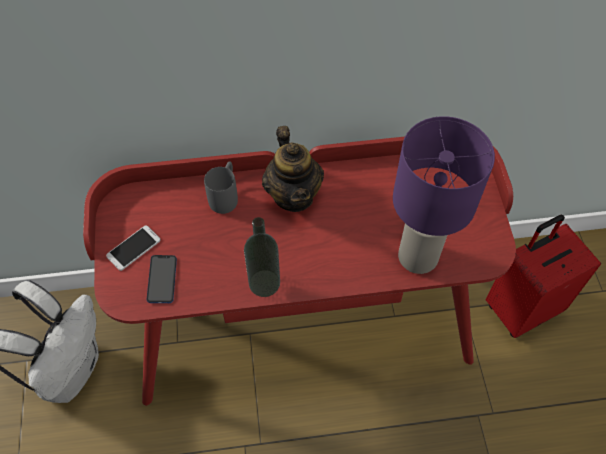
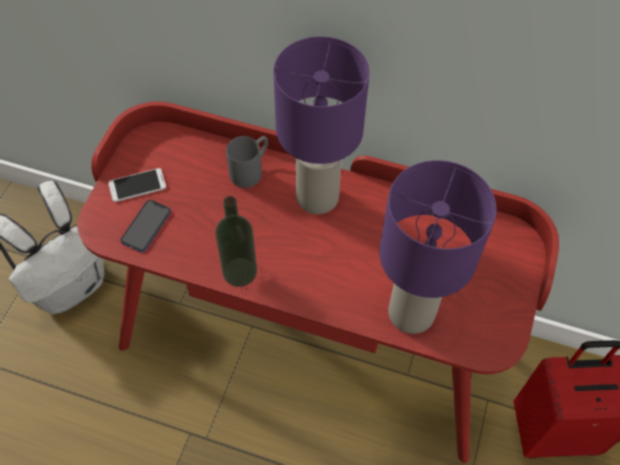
camera: 25 degrees right, 0 degrees up
teapot [262,126,324,212] -> purple table lamp [274,36,370,214]

